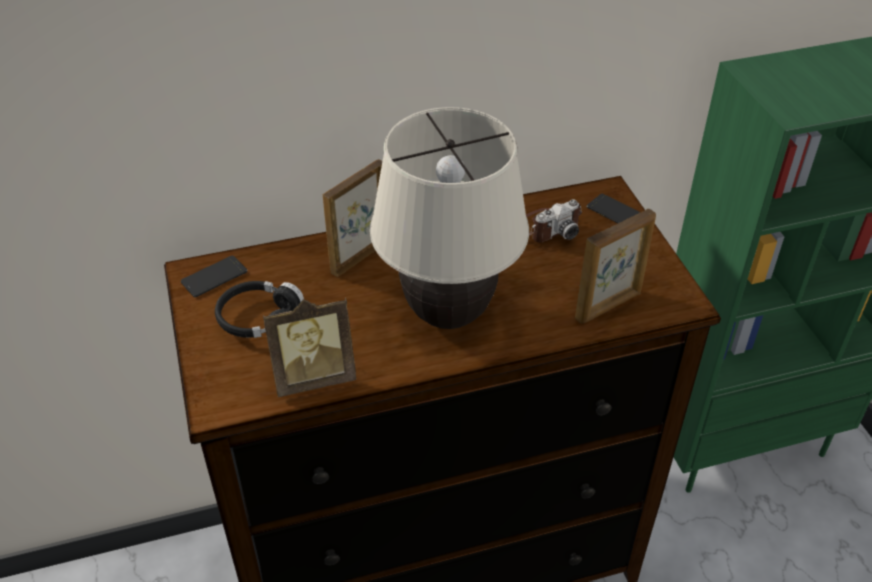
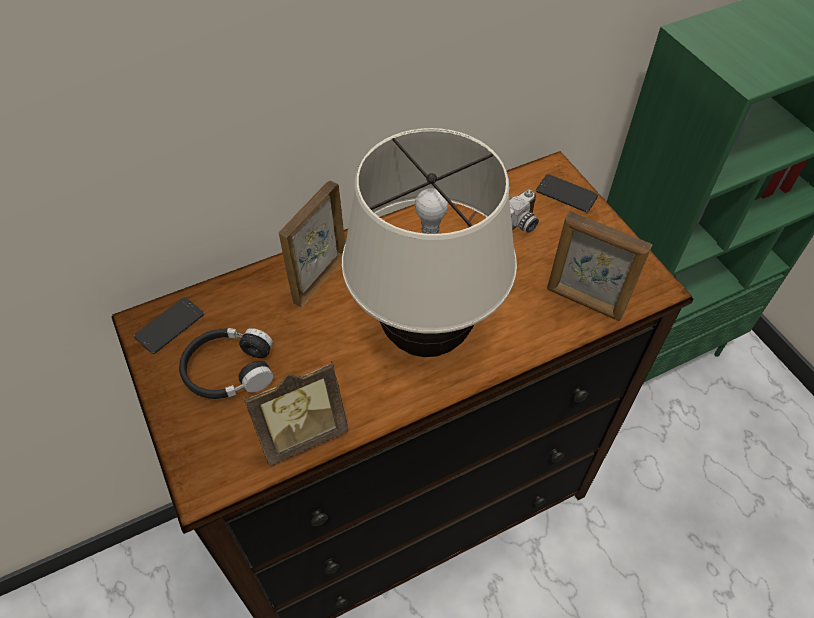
camera: 10 degrees left, 10 degrees up
picture frame [575,209,656,324] -> picture frame turned 75 degrees clockwise [547,211,652,321]

